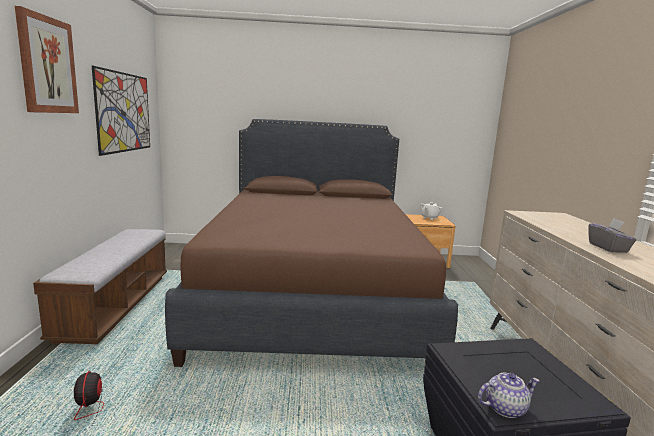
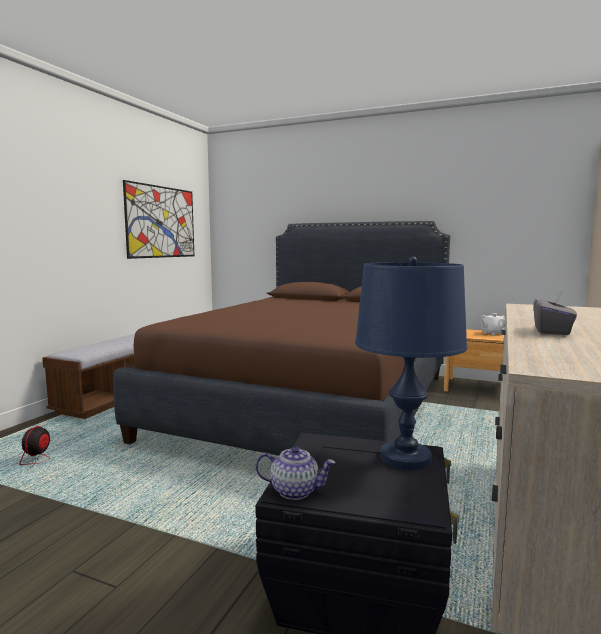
camera: 25 degrees right, 5 degrees down
picture [15,6,79,113] -> none
none -> blue table lamp [355,256,467,470]

